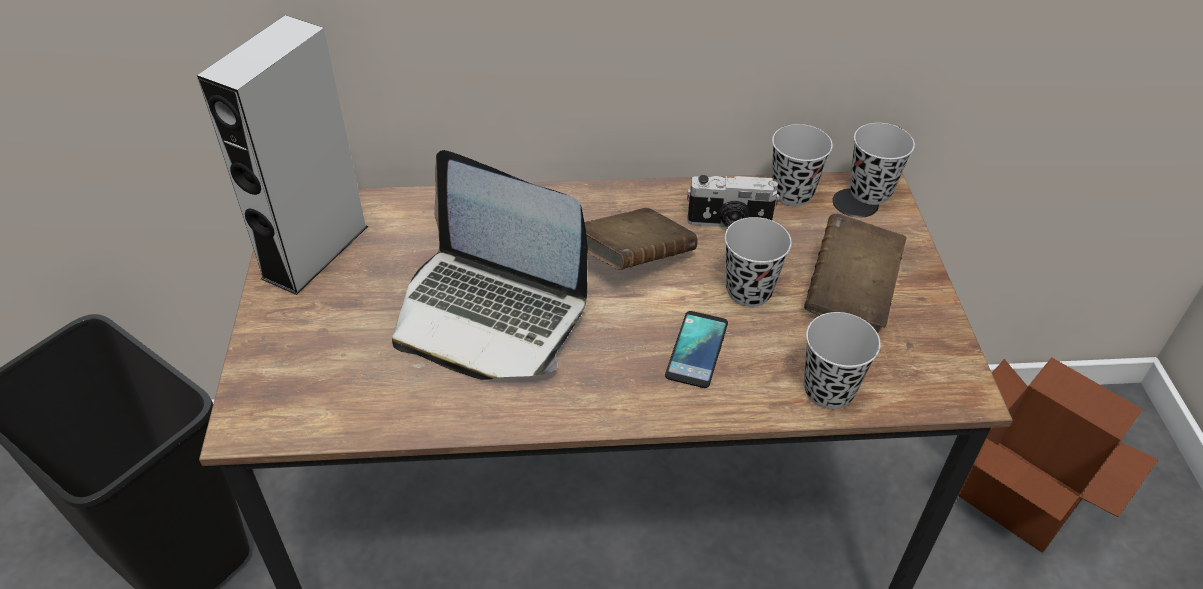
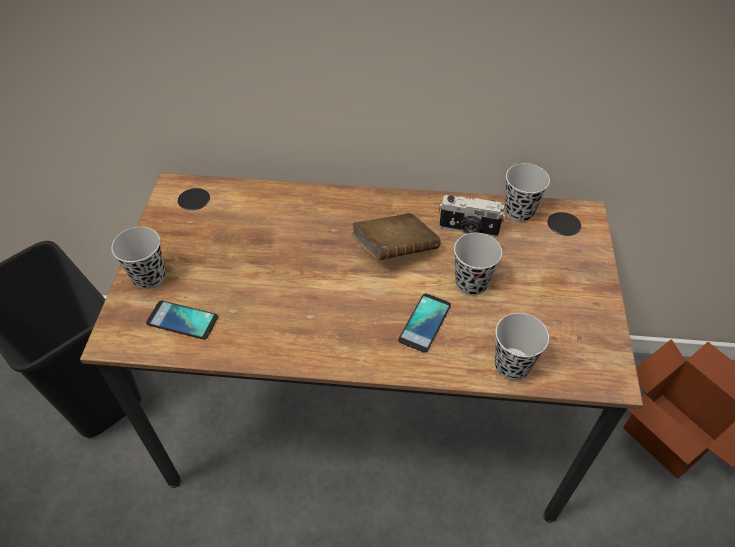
camera: 10 degrees right, 5 degrees up
grey speaker [197,15,368,295] -> none
laptop [392,150,588,380] -> none
brown book [804,214,906,333] -> none
black cup [850,123,915,205] -> black cup moved to [111,227,165,289]
none -> phone [146,301,218,340]

